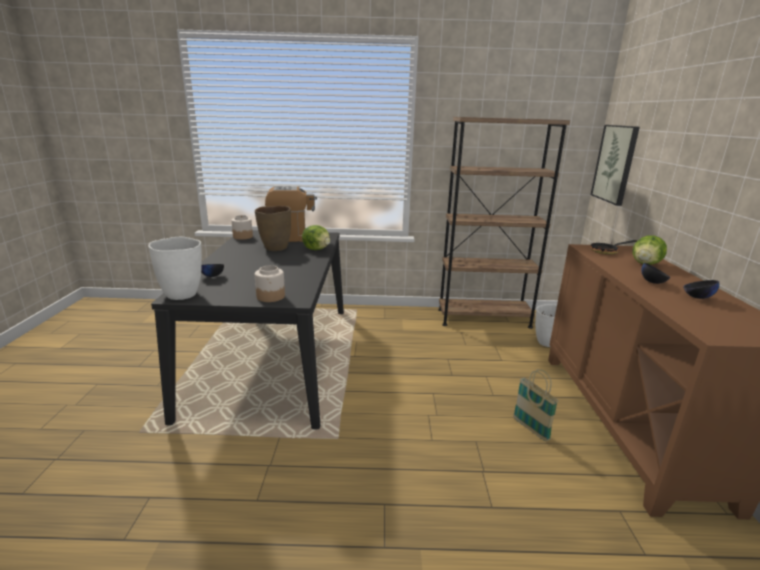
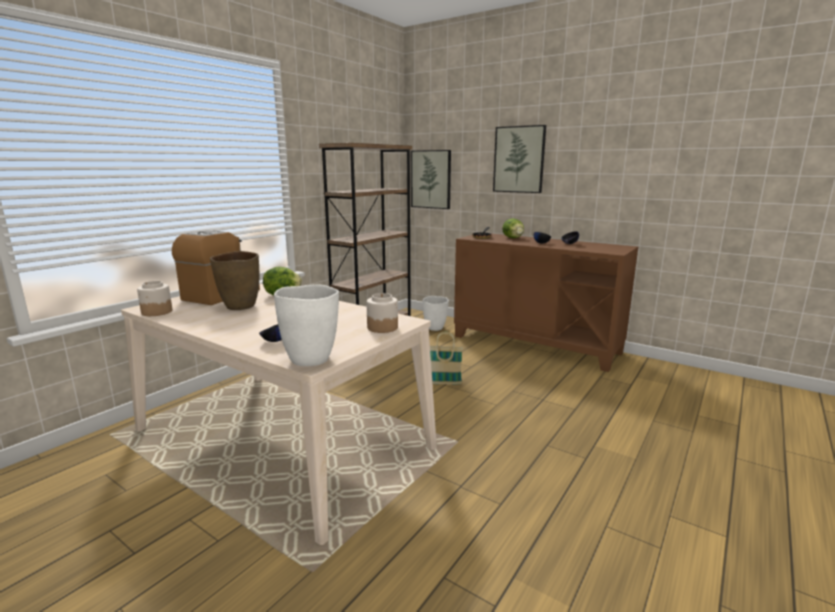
camera: 55 degrees left, 5 degrees down
black dining table [151,230,344,429] -> beige dining table [121,283,437,545]
basket [513,369,559,441] -> basket moved to [430,331,463,384]
none -> picture [493,125,546,193]

